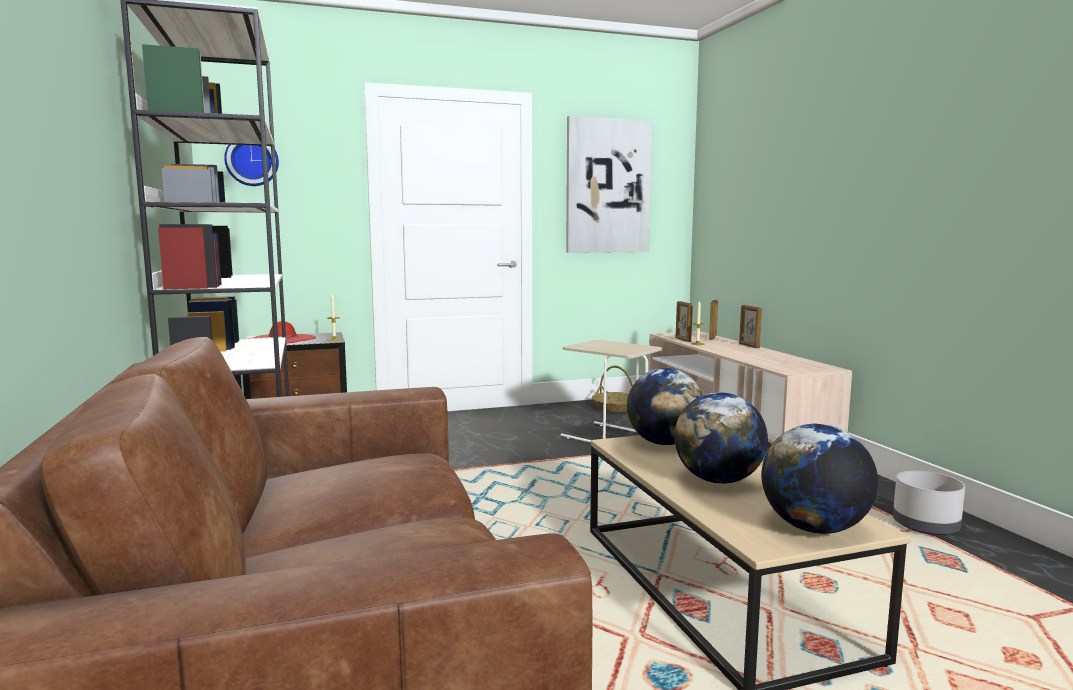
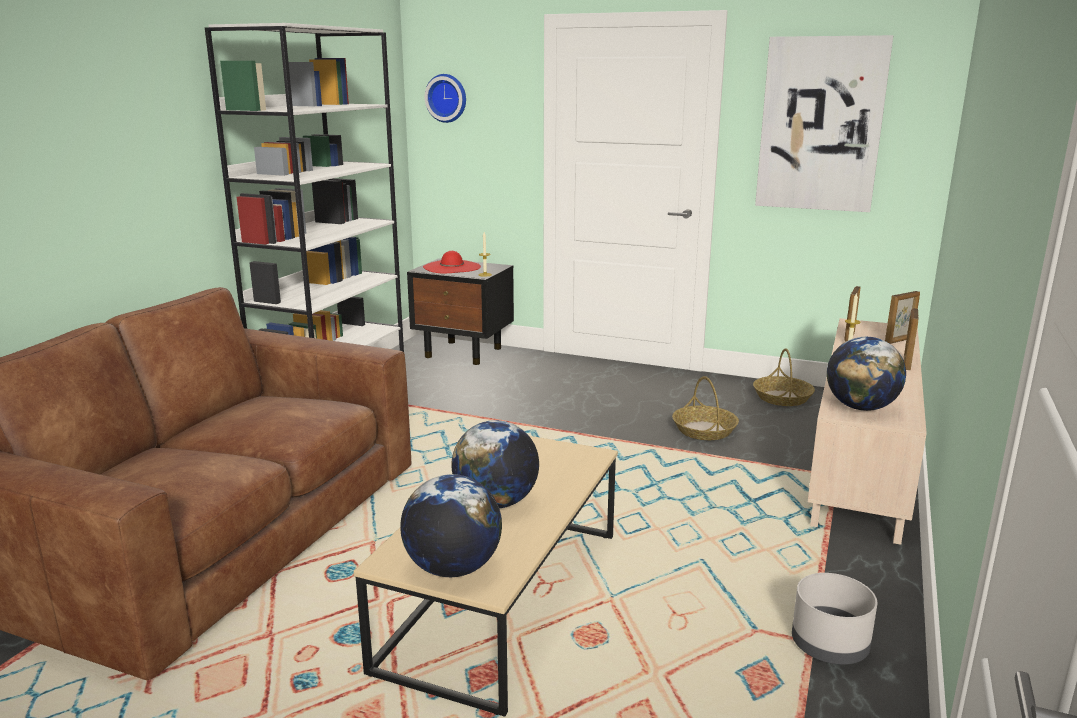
camera: 40 degrees right, 10 degrees up
beige side table [561,340,662,443] -> basket [672,376,739,440]
globe [627,368,703,445] -> globe moved to [827,337,906,411]

